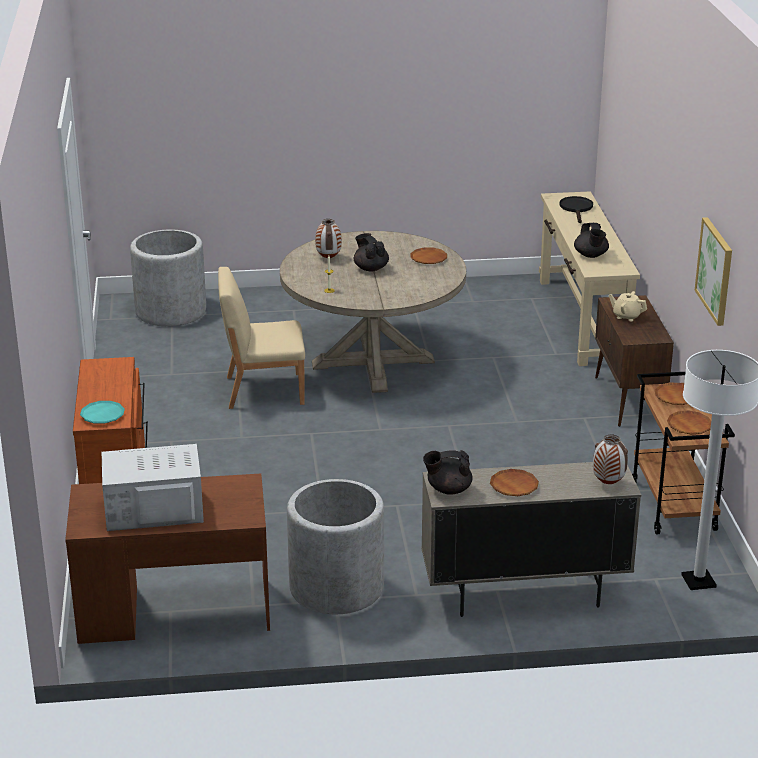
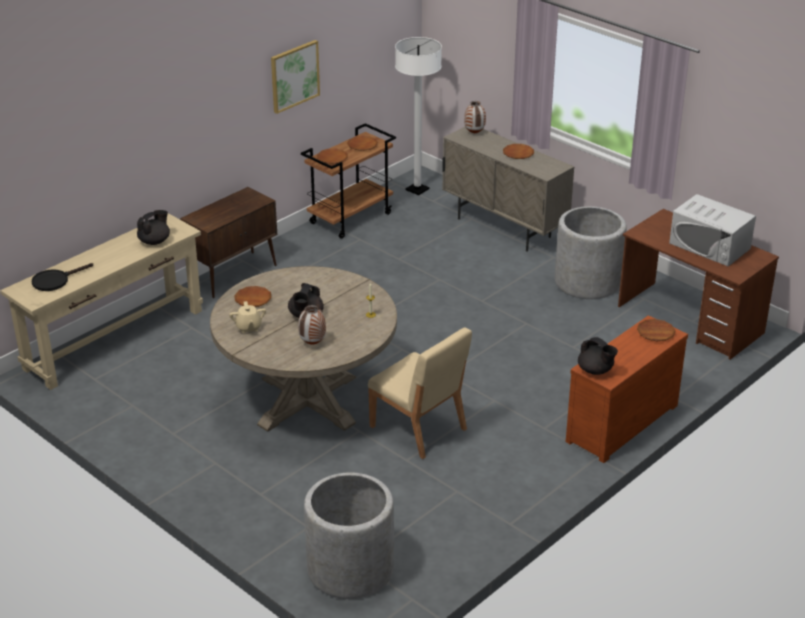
camera: 130 degrees left, 5 degrees up
turquoise plate [80,401,125,424] -> brown plate [637,319,675,341]
black teapot [423,450,473,495] -> black teapot moved to [578,337,618,375]
beige teapot [609,291,647,321] -> beige teapot moved to [229,301,266,333]

